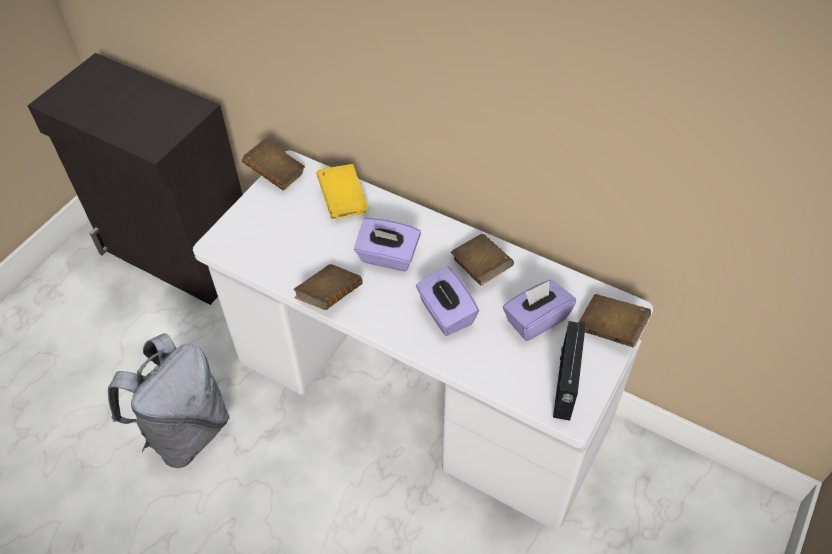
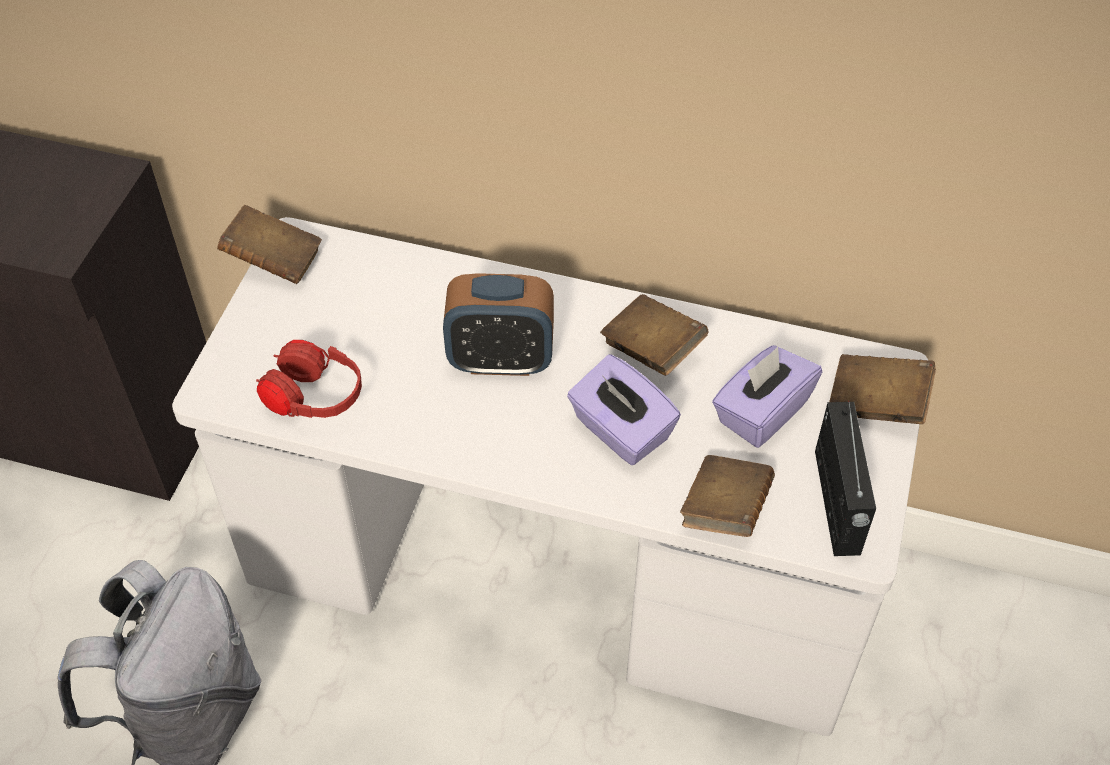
camera: 15 degrees left, 0 degrees up
brown book [294,264,363,310] -> brown book moved to [680,455,775,537]
yellow book [316,164,368,219] -> none
purple tissue box [354,218,421,271] -> alarm clock [443,273,554,376]
none -> red headphones [256,340,362,418]

